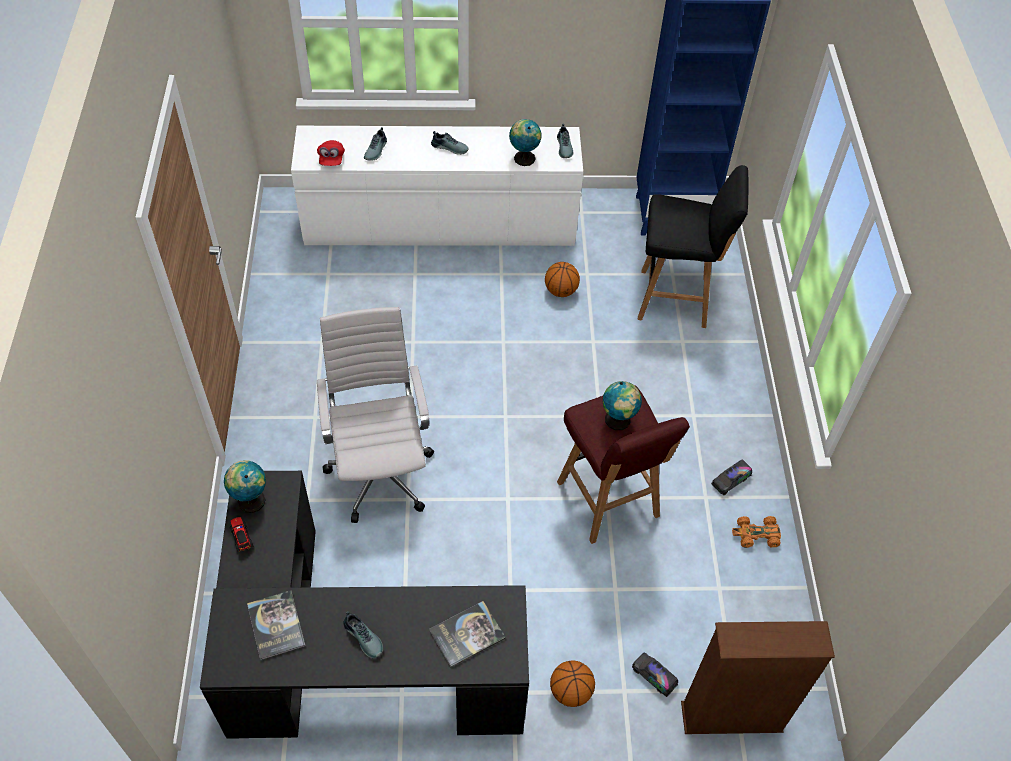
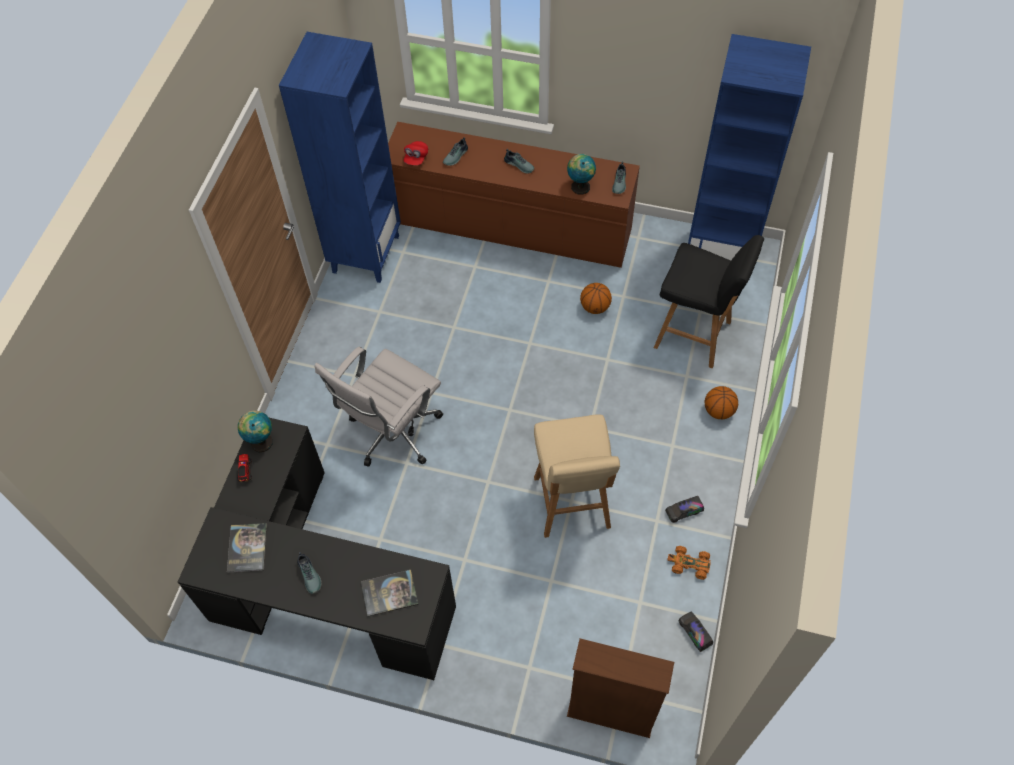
camera: 20 degrees right, 5 degrees up
white dresser [291,126,583,246] -> brown dresser [388,122,640,268]
white office chair [317,307,434,523] -> white office chair turned 150 degrees counterclockwise [314,346,443,467]
basketball [550,660,595,707] -> basketball moved to [705,386,738,419]
red stool [557,385,690,544] -> beige stool [534,415,620,538]
globe [603,381,642,430] -> none
toy truck [632,653,678,697] -> toy truck moved to [678,612,713,652]
none -> blue bookcase [279,32,401,283]

